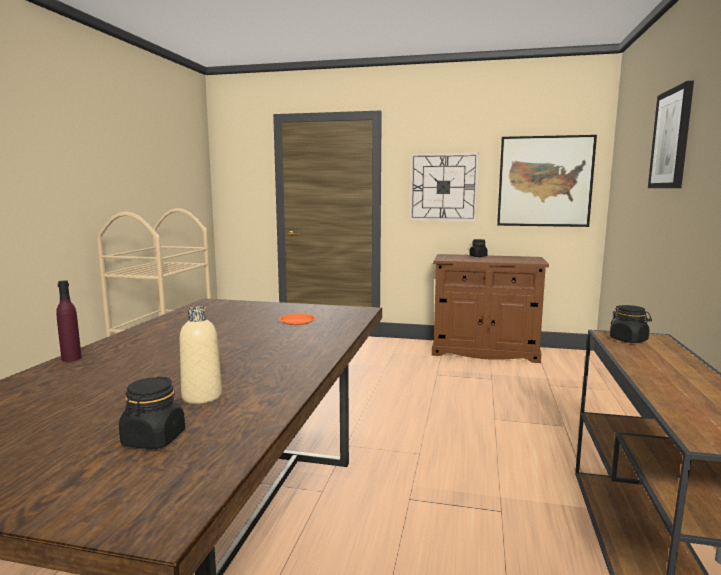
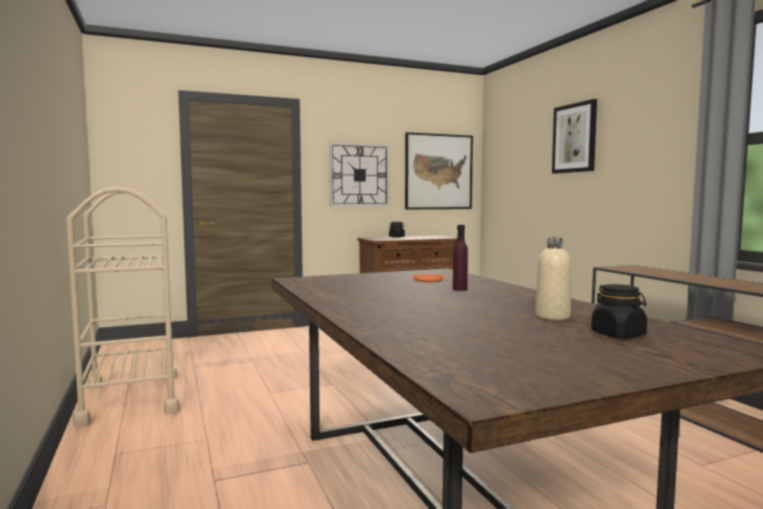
camera: 35 degrees left, 5 degrees down
purple bottle [56,280,82,362] -> purple bottle moved to [453,225,468,291]
black jar [610,305,652,343] -> none

